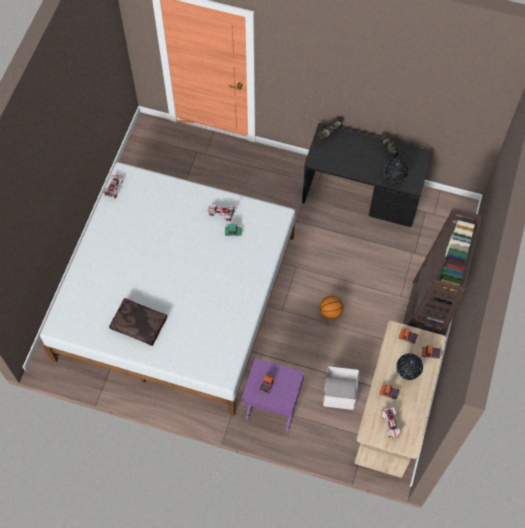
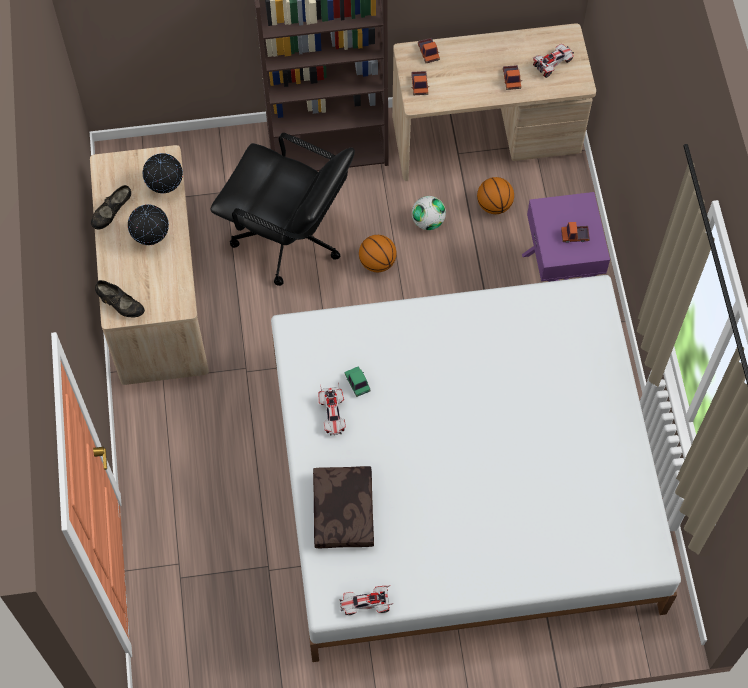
camera: 115 degrees left, 0 degrees up
brown pillow [109,298,168,346] -> brown pillow moved to [313,466,374,548]
black desk [302,123,432,227] -> beige desk [90,145,209,385]
white storage box [323,366,359,410] -> basketball [477,177,514,214]
globe [396,353,423,380] -> globe moved to [128,204,169,245]
none -> black office chair [210,133,355,286]
none -> football [412,196,446,230]

